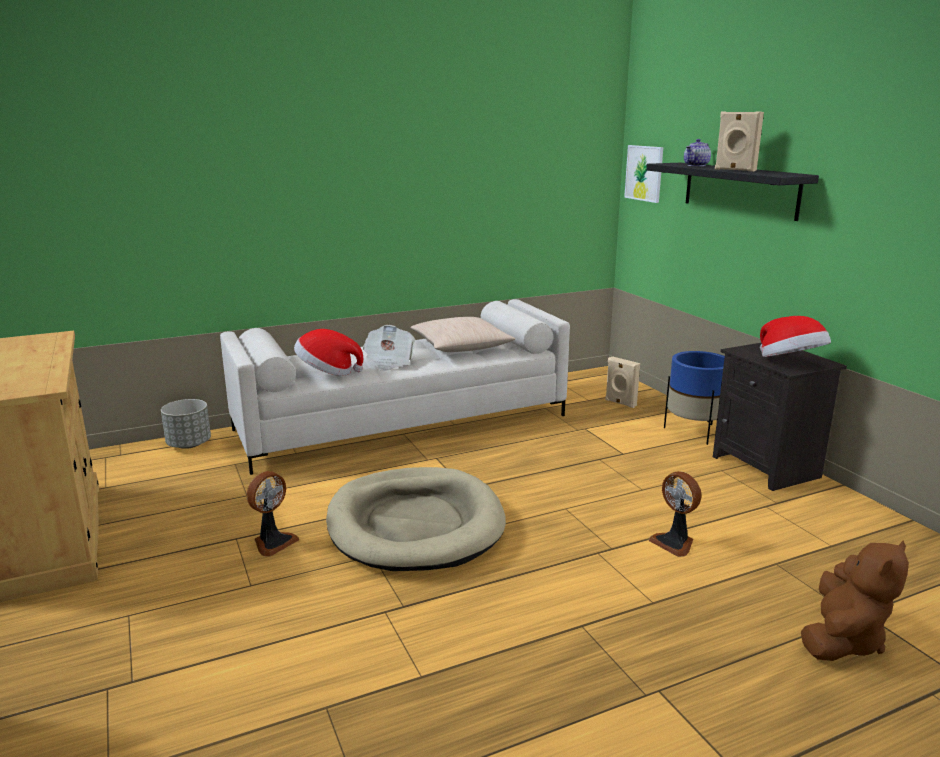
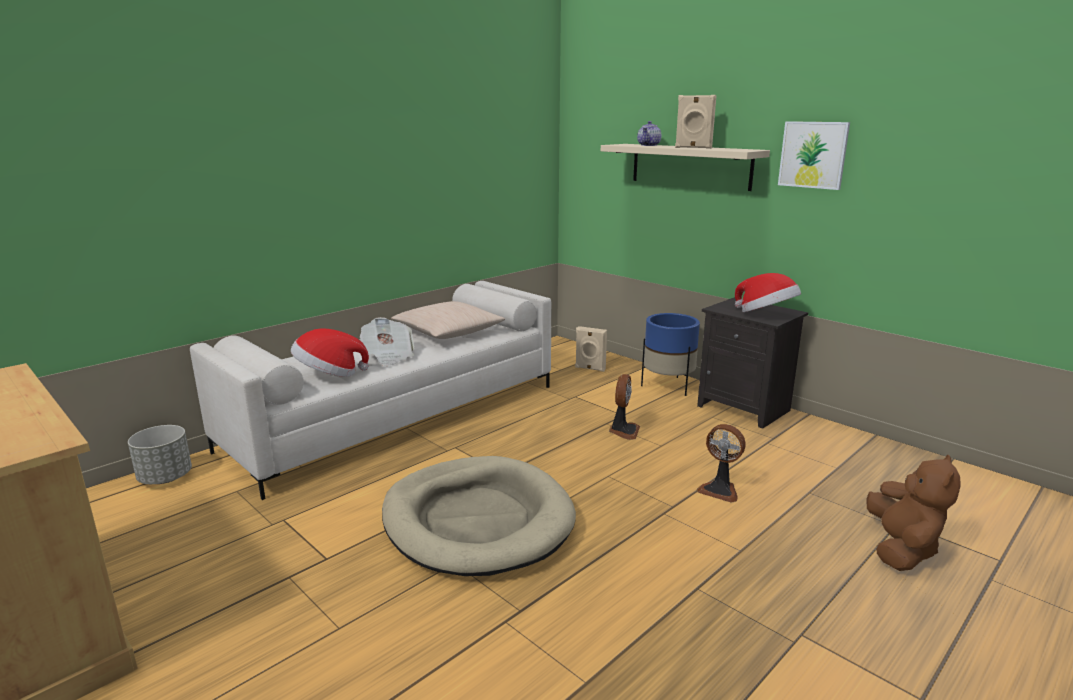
camera: 20 degrees left, 0 degrees up
fan [247,471,299,557] -> fan moved to [609,374,640,440]
picture [624,145,663,203] -> picture moved to [778,121,850,190]
black shelf [646,163,819,221] -> beige shelf [601,144,770,191]

